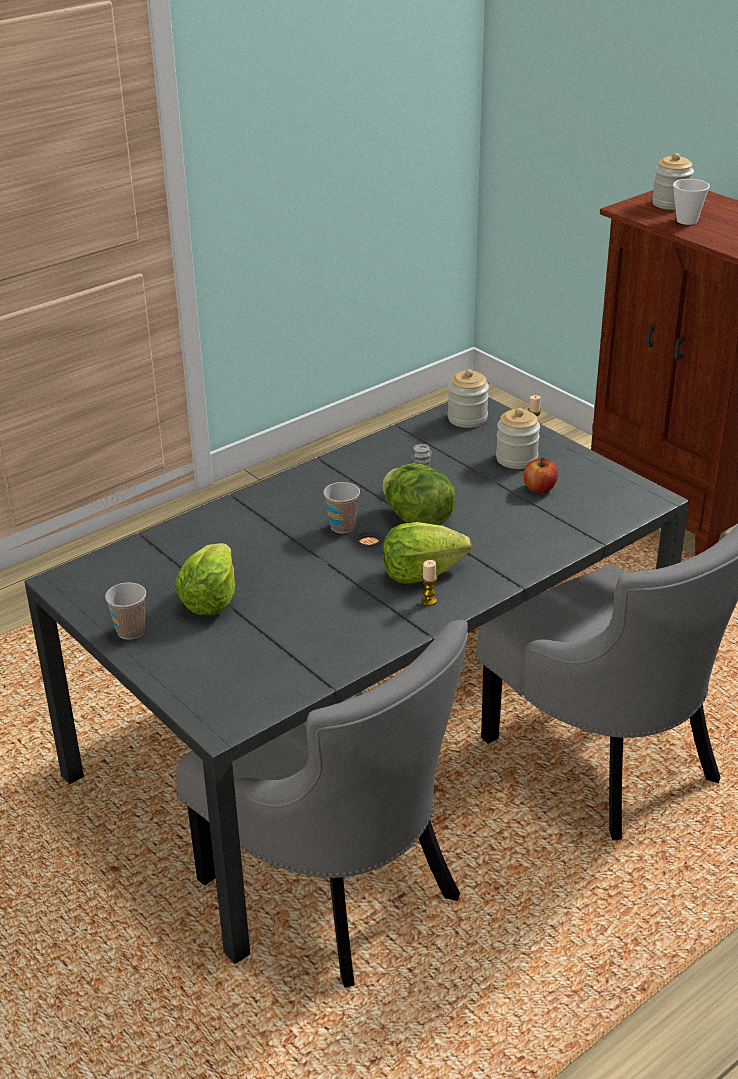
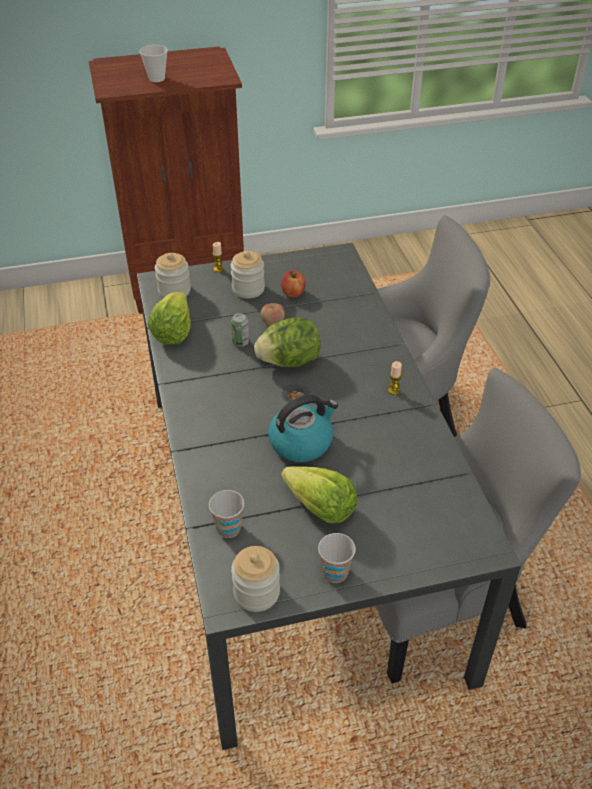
camera: 65 degrees left, 10 degrees up
cup [323,482,360,534] -> cup moved to [209,490,245,538]
lettuce [383,522,471,584] -> lettuce moved to [147,291,191,345]
jar [652,153,694,210] -> jar moved to [231,546,280,612]
none -> apple [260,303,285,326]
none -> kettle [268,395,338,462]

